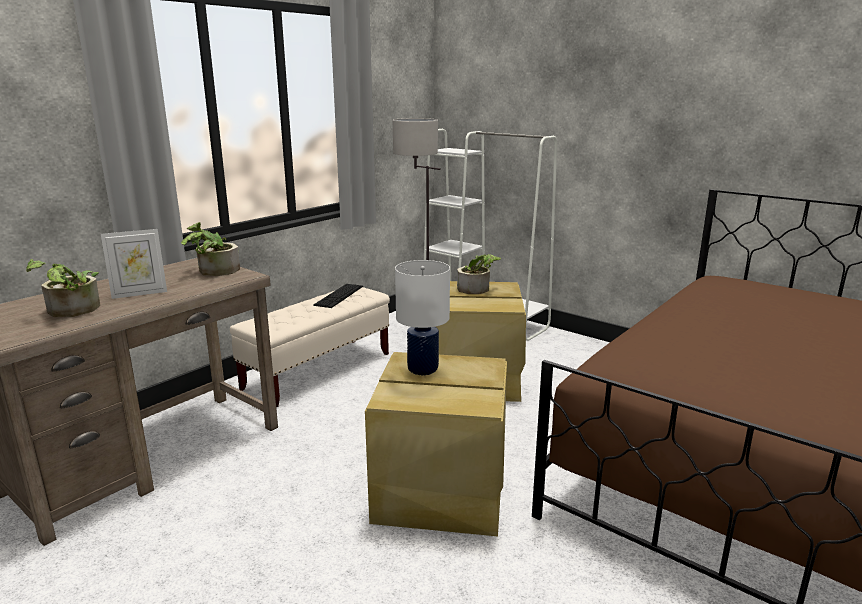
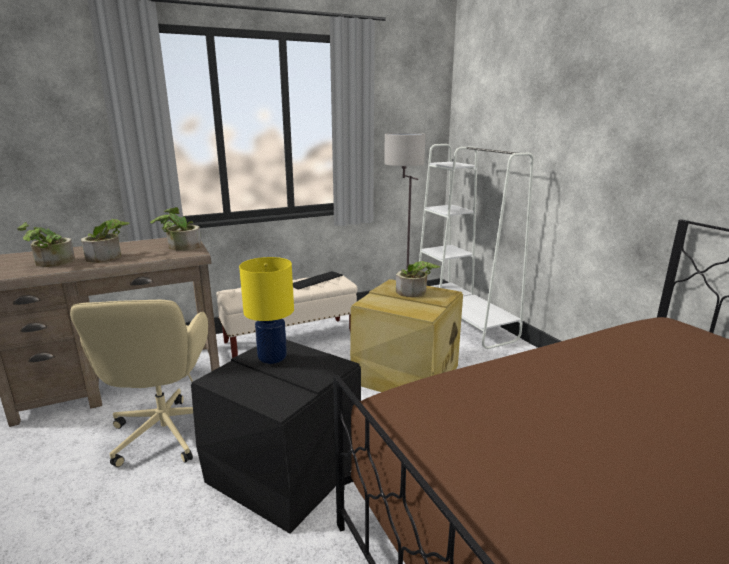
camera: 25 degrees right, 0 degrees up
picture frame [101,229,167,299] -> potted plant [81,219,130,263]
beige storage box [365,352,507,536] -> black storage box [191,340,361,534]
white table lamp [395,260,450,376] -> yellow table lamp [239,257,294,364]
none -> beige office chair [70,300,208,467]

